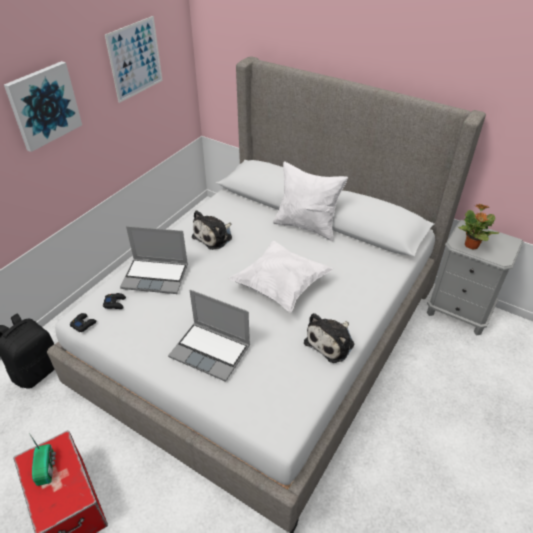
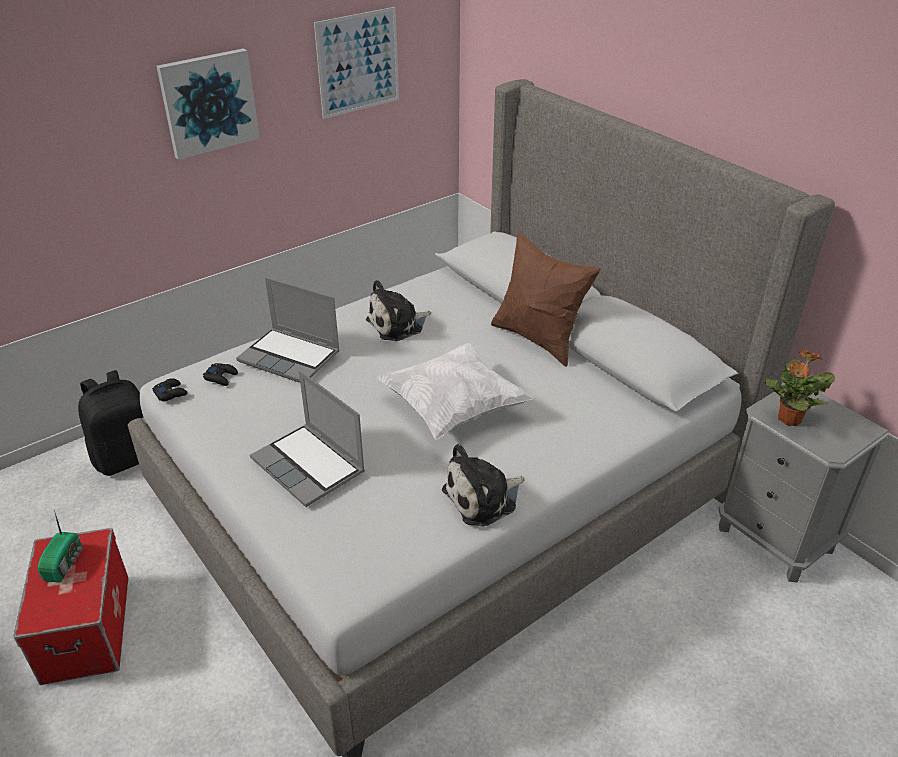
camera: 20 degrees right, 5 degrees down
white pillow [273,162,348,242] -> brown pillow [491,233,600,367]

